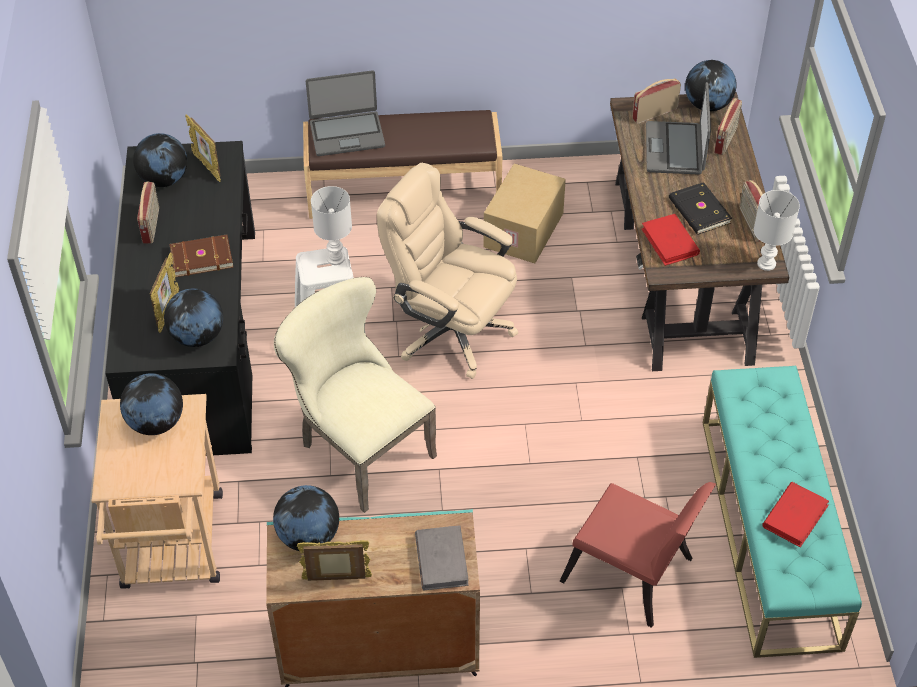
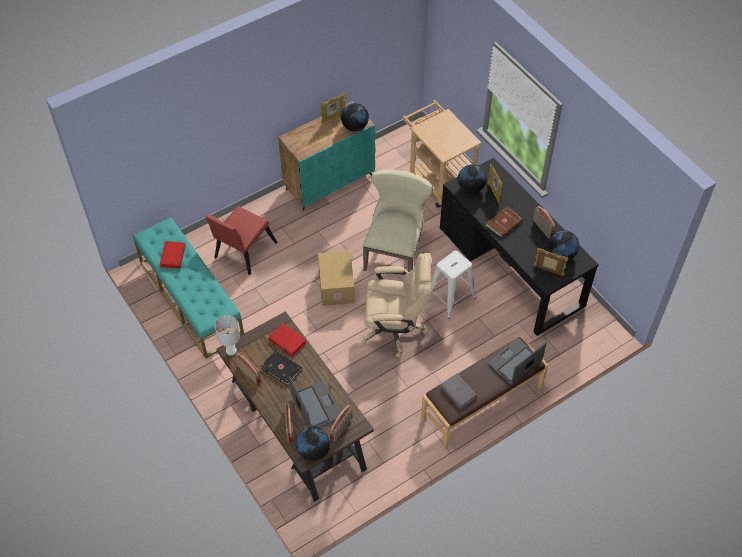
camera: 150 degrees right, 5 degrees up
globe [120,373,183,435] -> none
beige chair [274,277,437,513] -> beige chair turned 90 degrees counterclockwise [363,170,433,272]
white table lamp [311,186,352,265] -> none
grey book [415,525,469,590] -> grey book moved to [440,373,477,409]
cardboard box [483,164,566,263] -> cardboard box moved to [318,251,355,306]
red chair [560,482,716,628] -> red chair turned 60 degrees counterclockwise [205,206,278,275]

